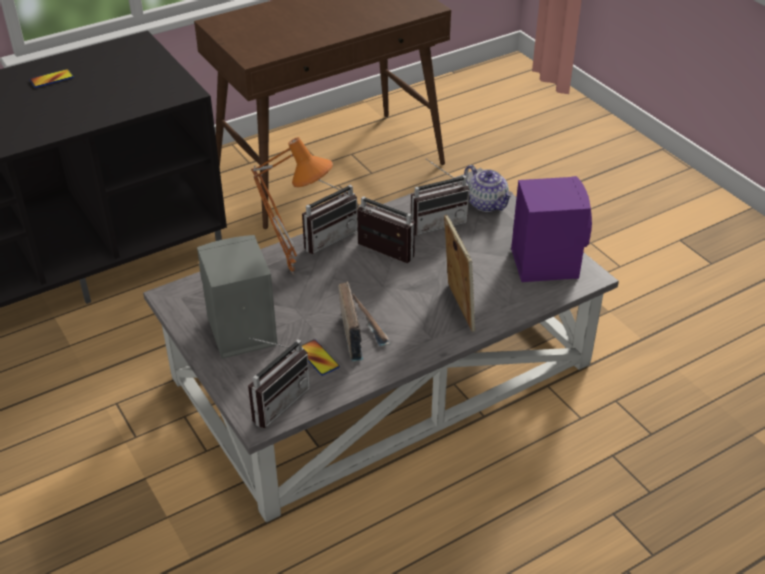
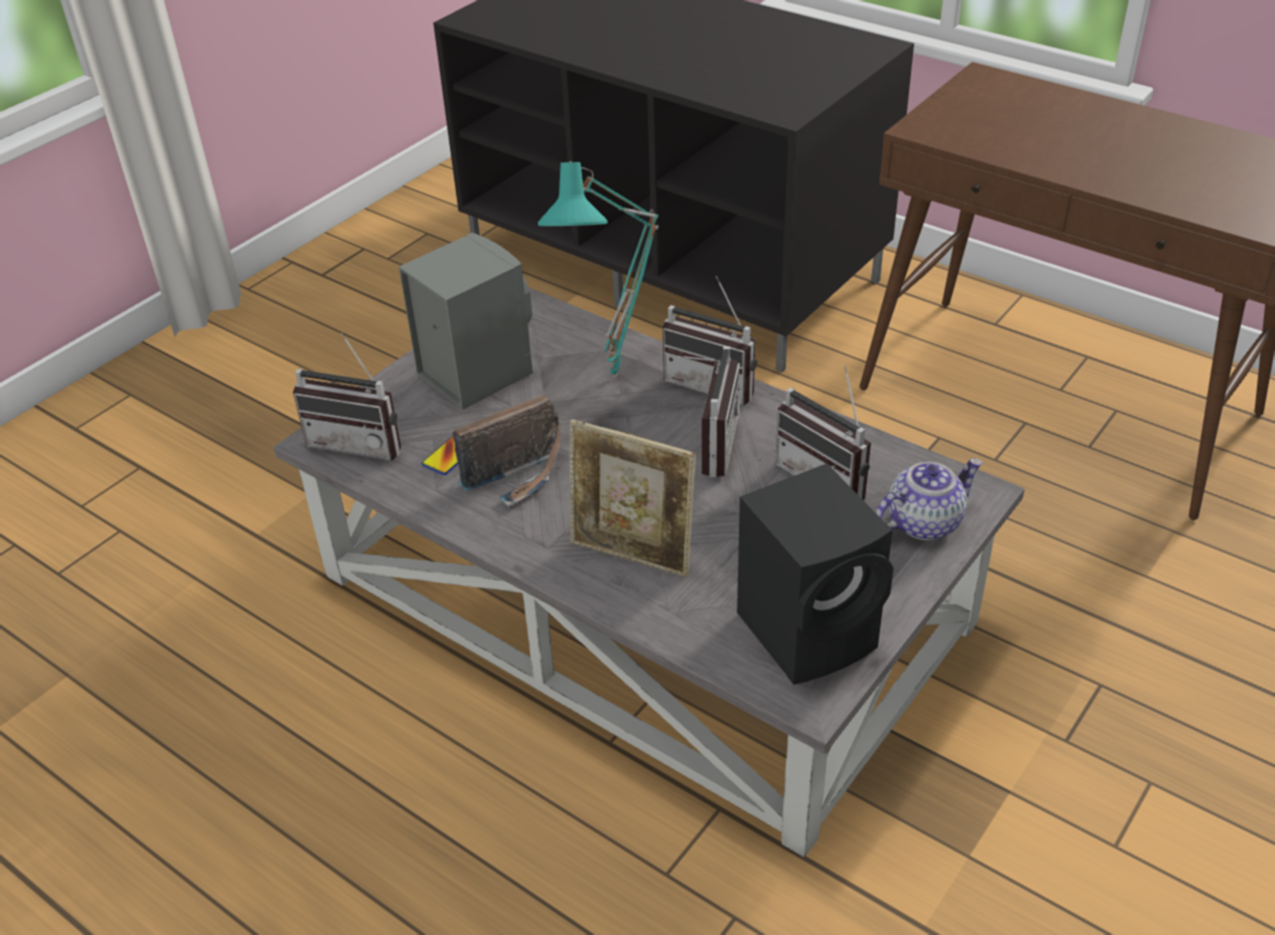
camera: 70 degrees right, 0 degrees up
phone [30,69,74,88] -> none
orange table lamp [251,137,333,275] -> turquoise table lamp [538,161,659,380]
picture frame [444,214,475,332] -> picture frame turned 60 degrees clockwise [570,419,696,577]
teapot [464,165,513,212] -> teapot turned 150 degrees counterclockwise [875,458,983,540]
purple speaker [511,176,592,282] -> black speaker [737,463,894,685]

